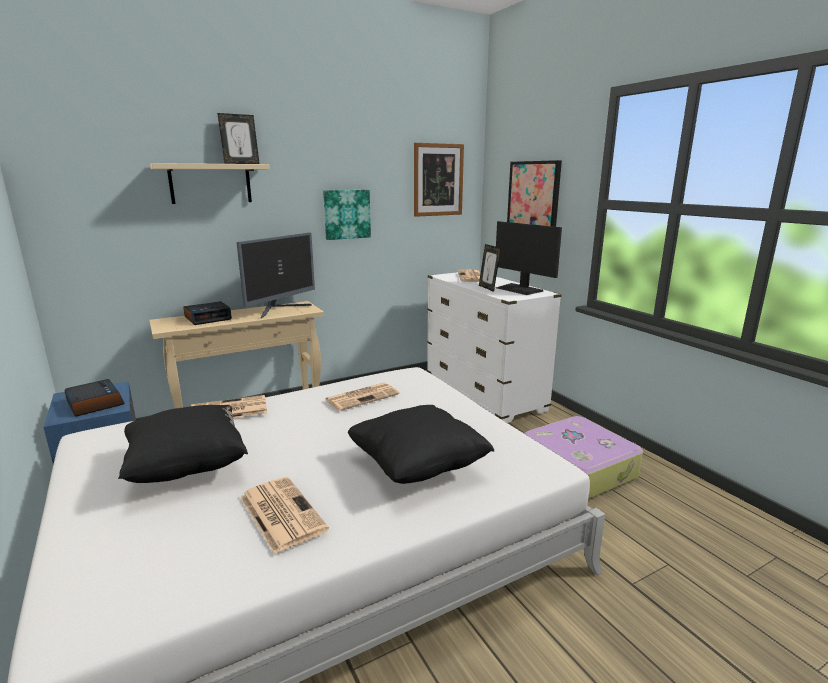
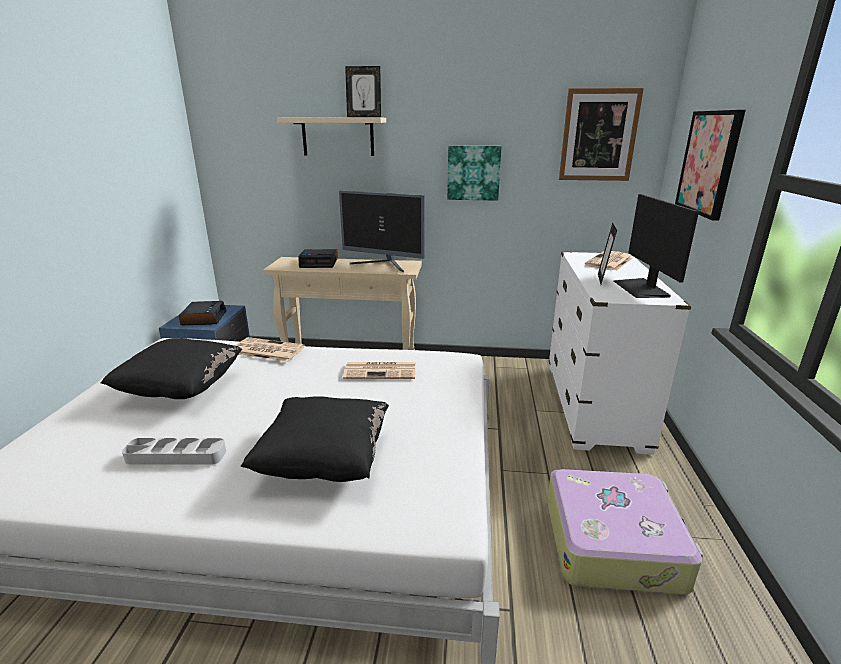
camera: 35 degrees right, 5 degrees up
monitor [237,233,315,318] -> monitor turned 45 degrees clockwise [339,190,425,272]
newspaper [240,477,329,554] -> grey tray [122,438,226,465]

